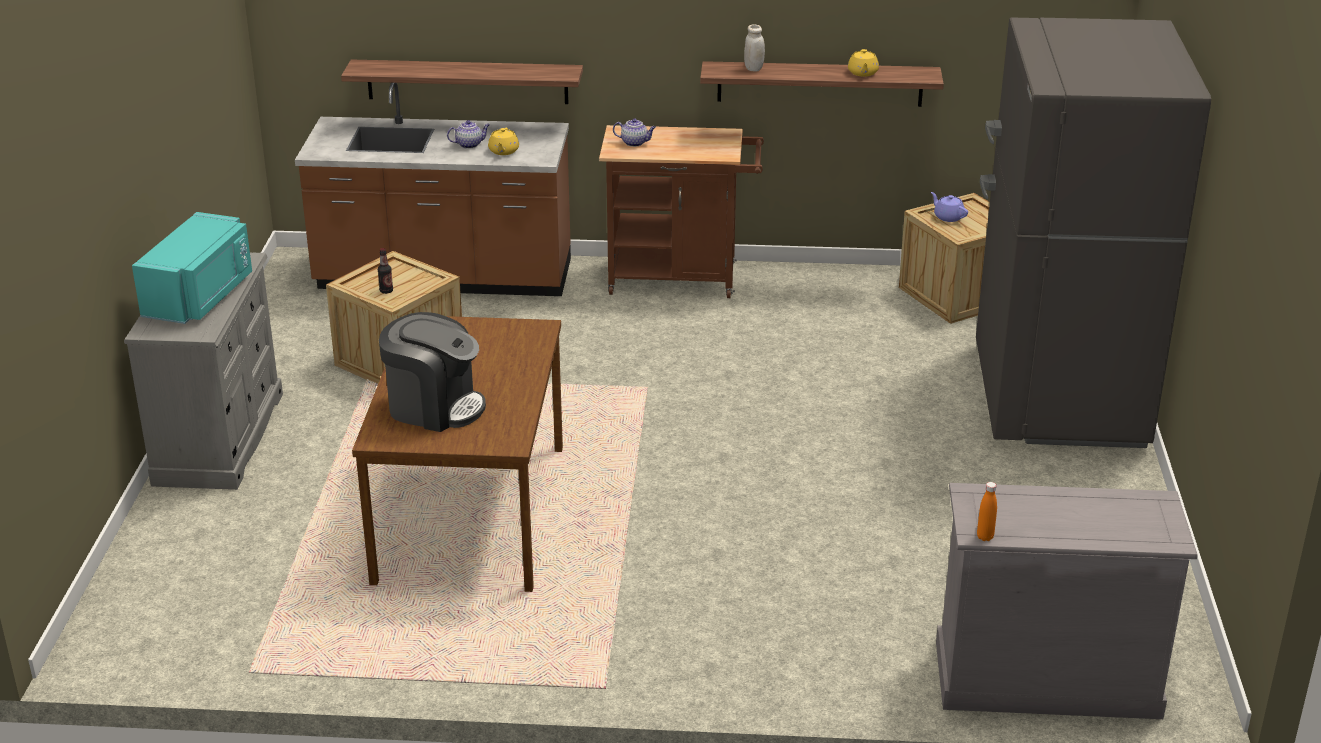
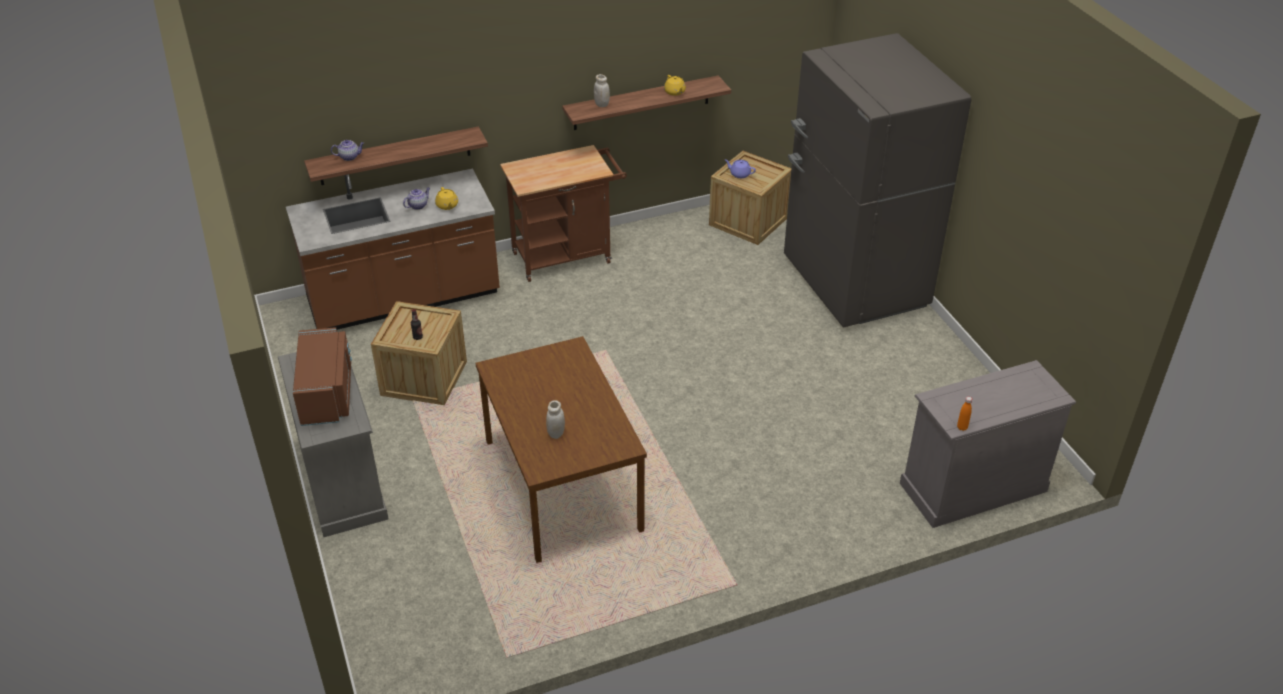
camera: 25 degrees left, 10 degrees up
turquoise microwave [132,212,252,324] -> brown microwave [293,327,352,426]
coffee machine [379,312,486,432] -> white jar [546,400,565,439]
teapot [613,119,656,147] -> teapot moved to [331,140,364,161]

